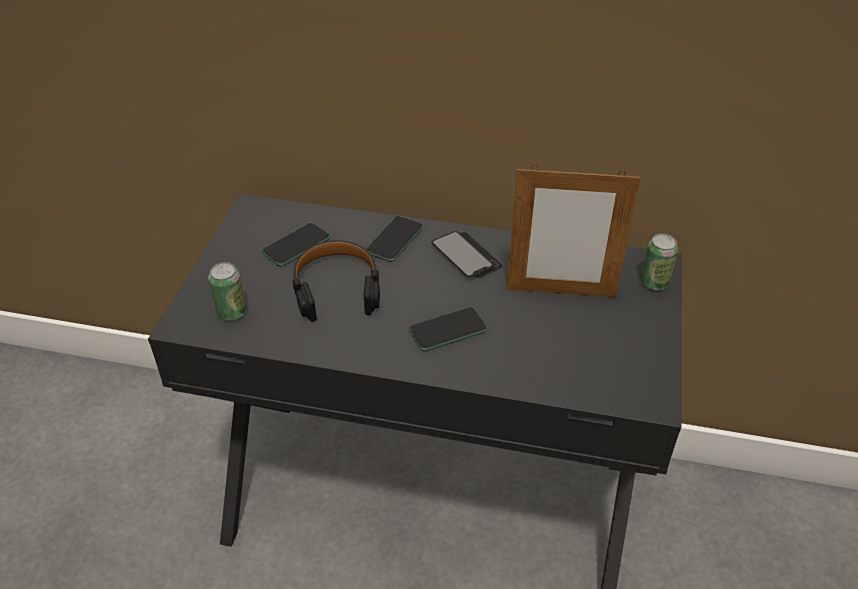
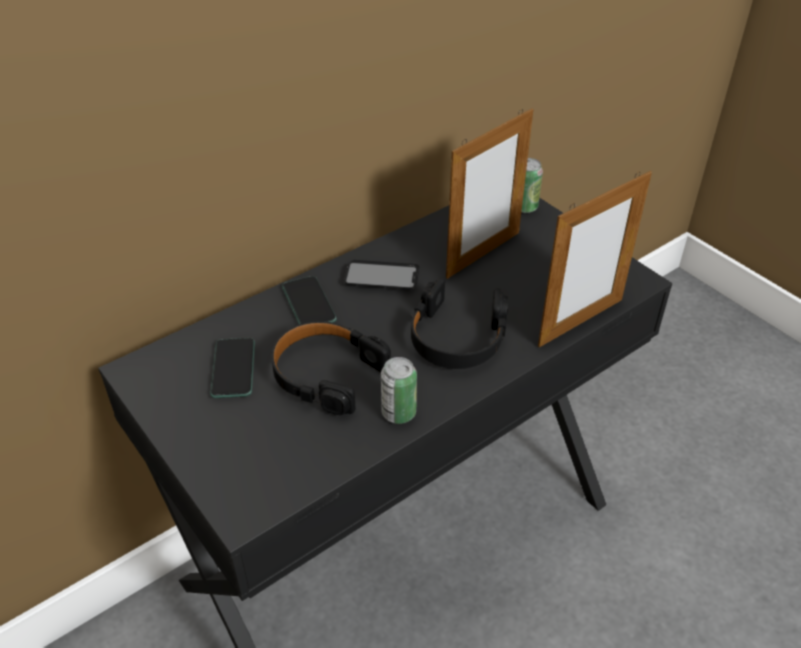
camera: 50 degrees left, 0 degrees up
can [208,262,247,321] -> can moved to [381,357,417,424]
phone [409,307,487,351] -> black headphones [411,278,508,369]
none -> picture frame [538,171,652,347]

